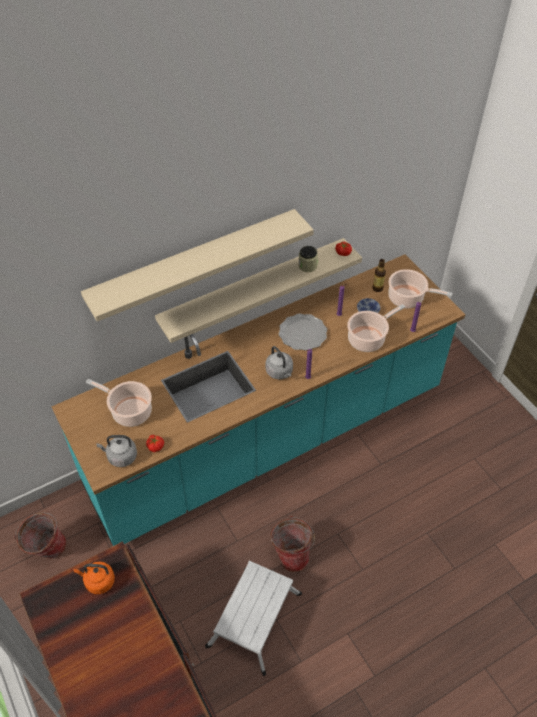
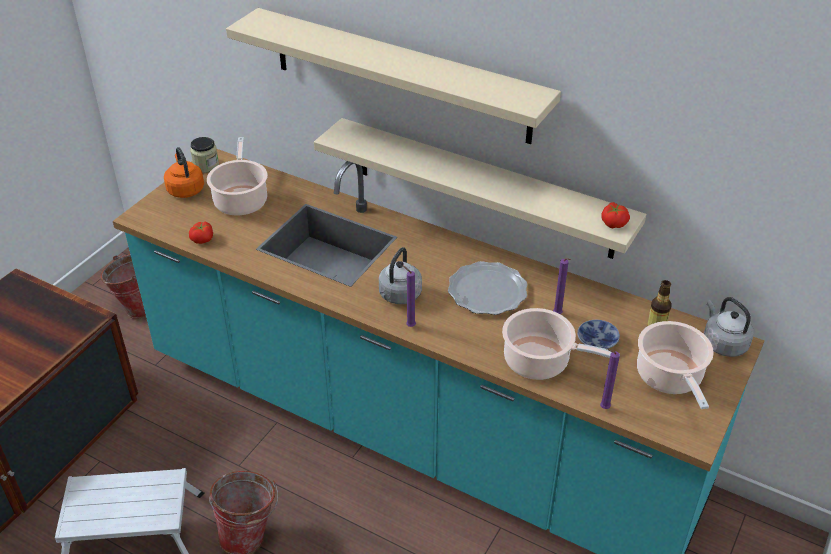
camera: 60 degrees right, 10 degrees down
orange kettle [74,561,115,594] -> orange kettle moved to [164,147,204,198]
grey kettle [96,435,137,467] -> grey kettle moved to [704,297,753,357]
jar [298,246,318,272] -> jar moved to [190,137,219,173]

